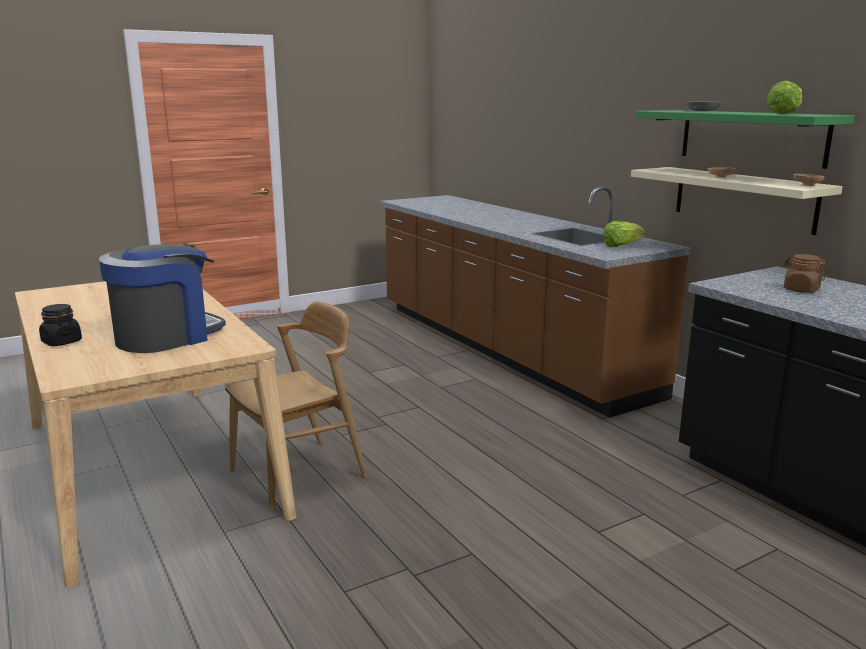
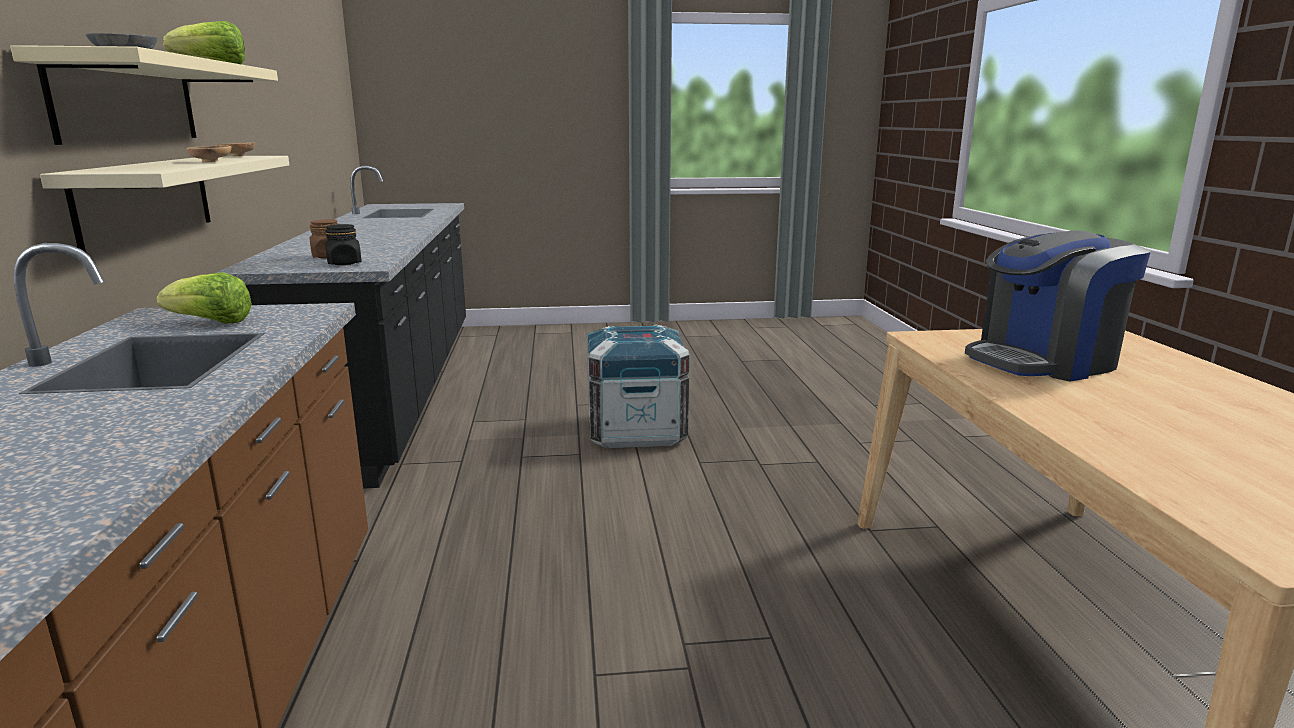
camera: 155 degrees left, 0 degrees up
black jar [39,304,82,346] -> black jar moved to [325,224,362,265]
brown chair [225,301,367,512] -> none
green shelf [636,110,855,169] -> beige shelf [10,45,278,145]
none -> crate [587,325,690,448]

